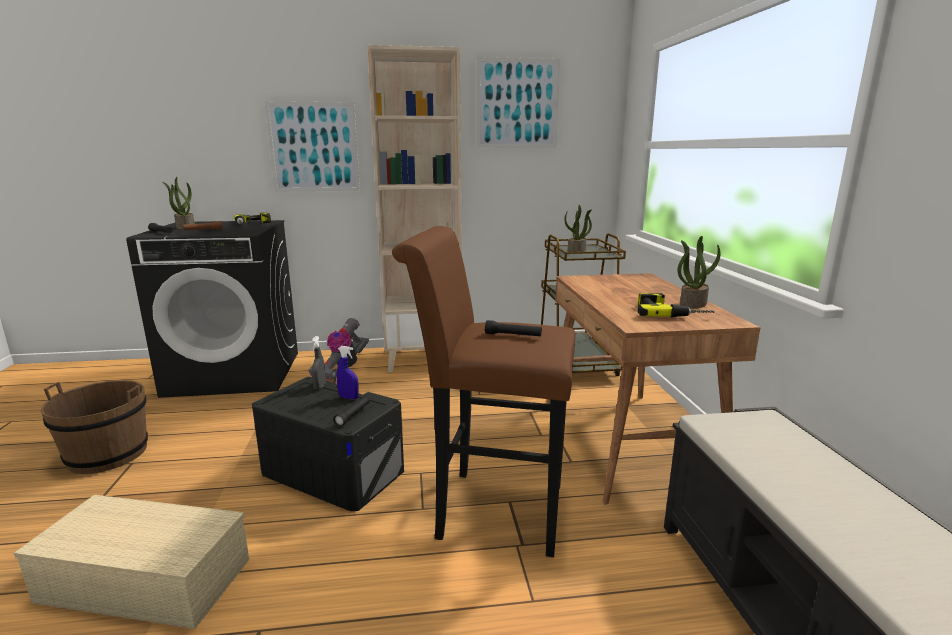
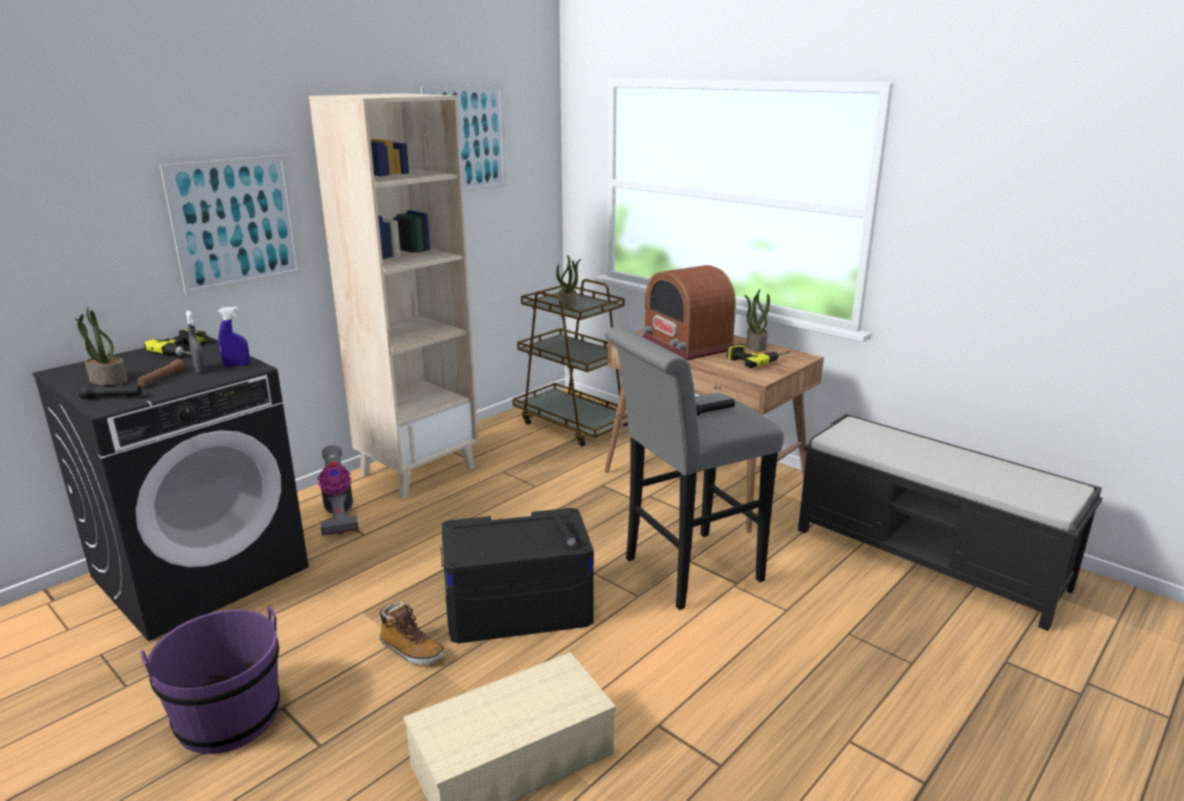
camera: 40 degrees left, 5 degrees up
brown bucket [41,380,148,474] -> purple bucket [140,605,280,754]
grey spray bottle [311,336,326,390] -> grey spray bottle moved to [186,310,206,372]
blue spray bottle [337,346,359,399] -> blue spray bottle moved to [218,307,249,367]
brown stool [392,226,575,557] -> grey stool [605,326,784,610]
none -> boot [380,602,445,665]
none -> radio [642,265,736,360]

